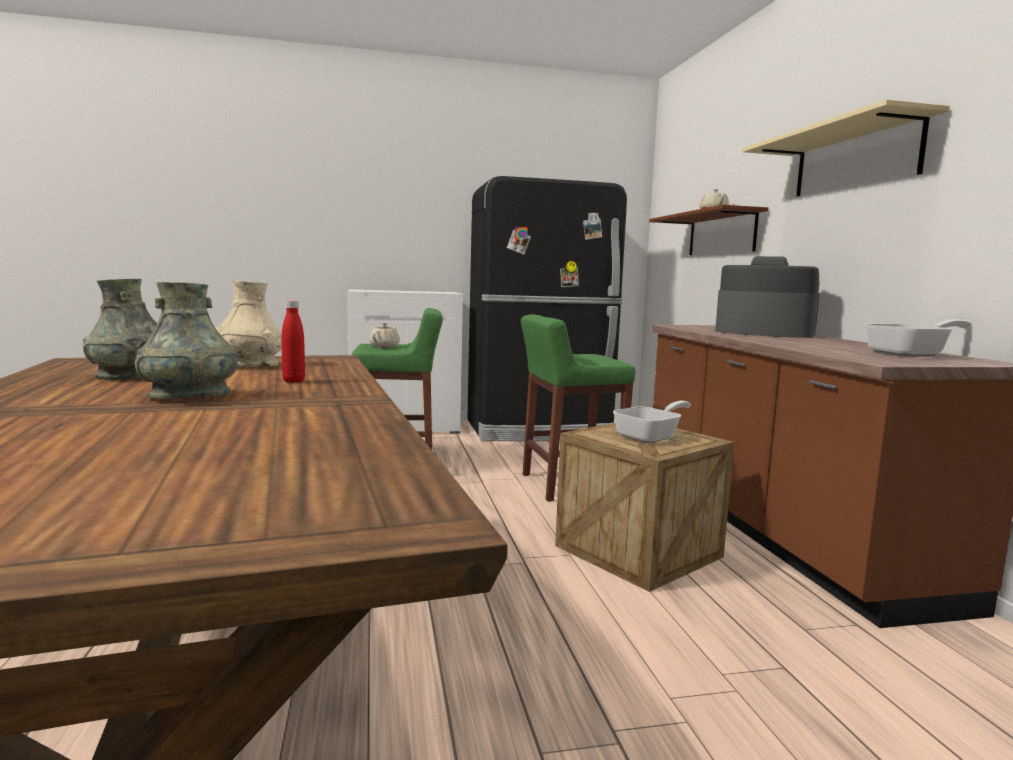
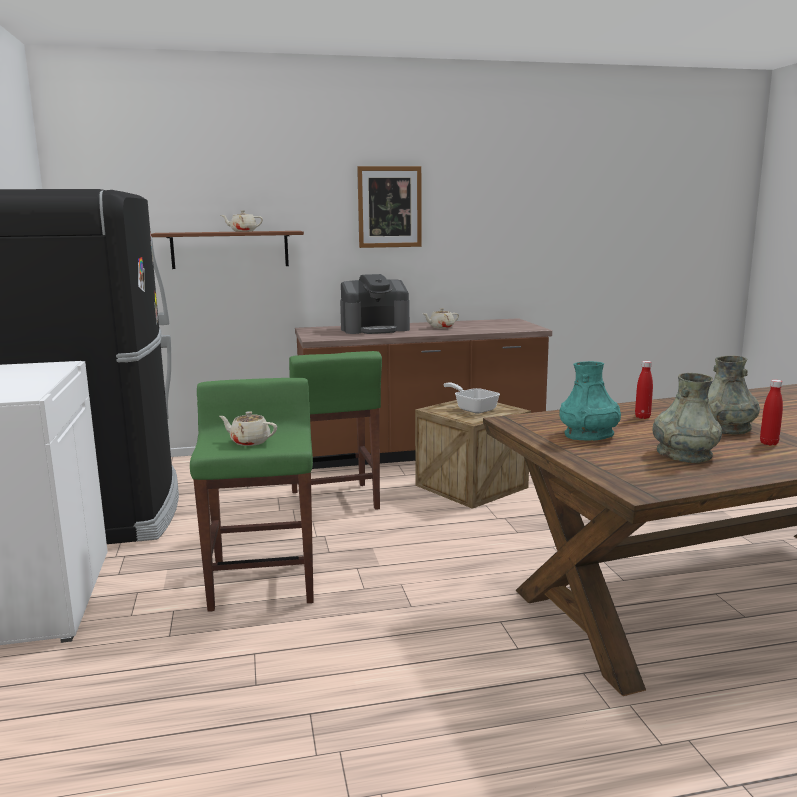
camera: 90 degrees left, 5 degrees up
beige vase [216,280,282,367] -> turquoise vase [560,361,621,441]
coffee machine [715,256,820,338] -> coffee machine turned 135 degrees counterclockwise [340,274,410,334]
beige shelf [743,99,950,197] -> picture [357,166,422,248]
frying pan [864,319,972,357] -> none
none -> beige teapot [422,308,459,329]
none -> red bottle [760,380,783,445]

